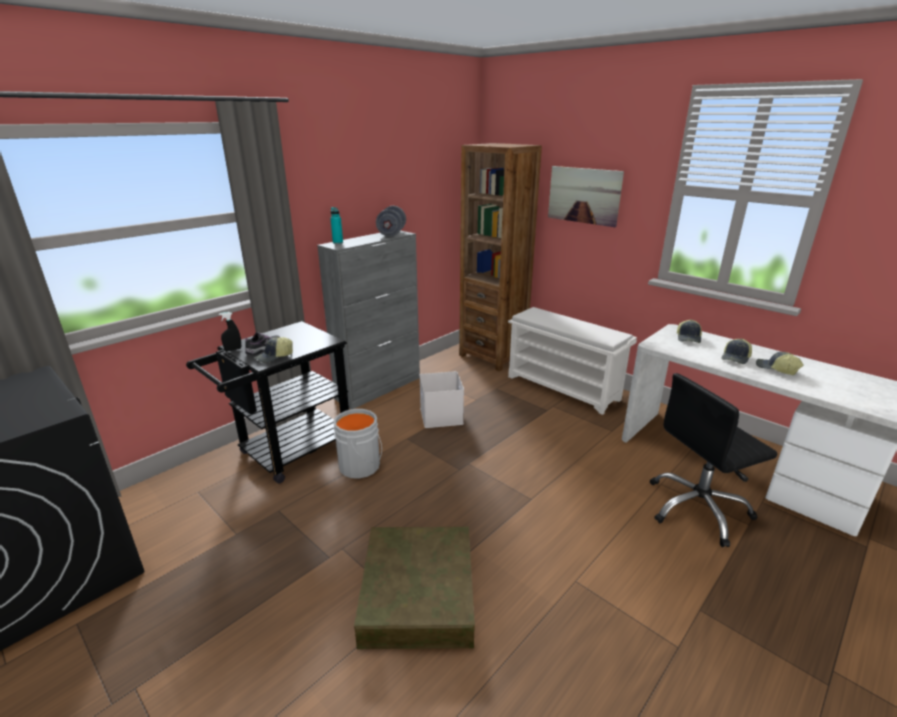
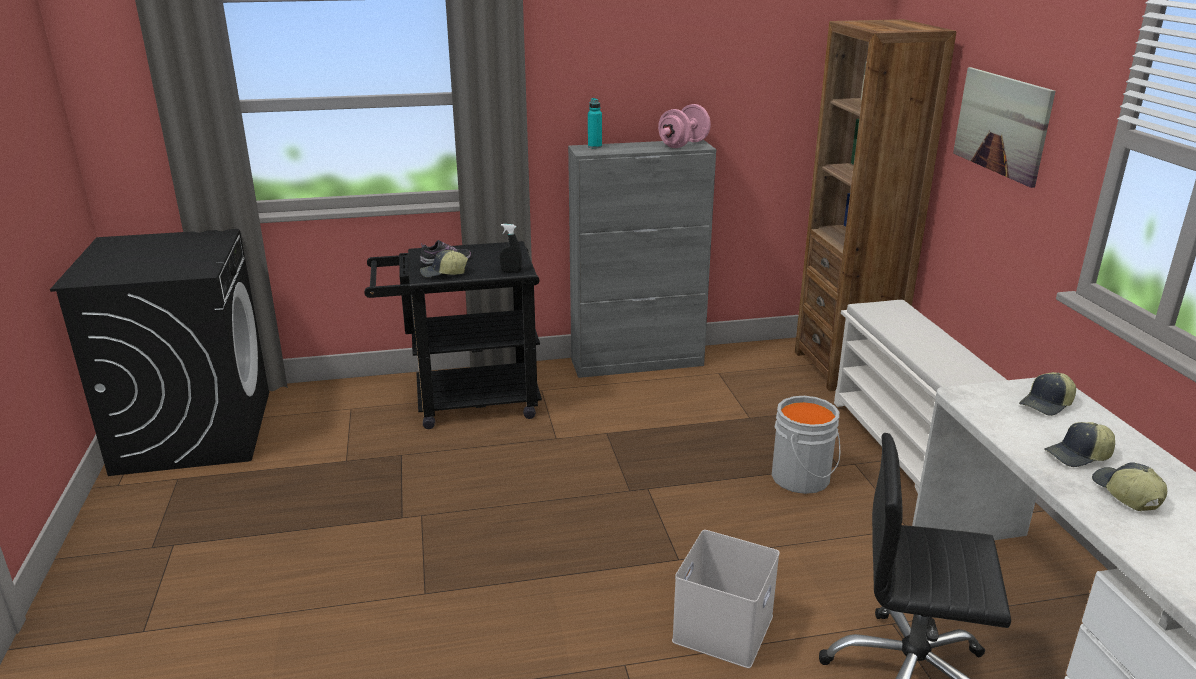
camera: 35 degrees right, 0 degrees up
black spray bottle [219,312,241,351] -> black spray bottle moved to [500,224,522,273]
grey bucket [333,409,382,479] -> grey bucket moved to [772,396,840,494]
brown storage box [354,527,475,649] -> none
grey dumbbell [376,206,406,237] -> pink dumbbell [658,104,711,148]
white storage box [419,371,464,428] -> white storage box moved to [672,530,780,668]

